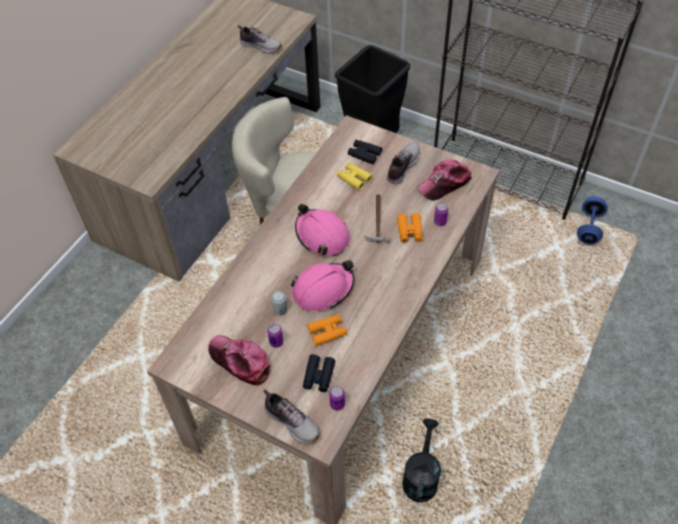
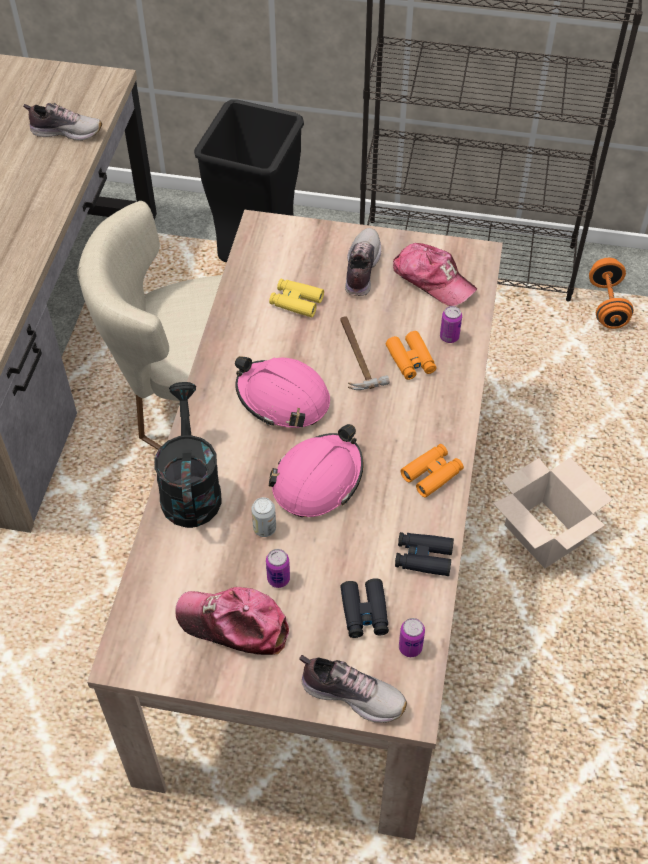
camera: 20 degrees left, 0 degrees up
orange binoculars [307,314,347,346] -> orange binoculars moved to [400,444,464,498]
black binoculars [348,140,382,164] -> black binoculars moved to [395,532,454,576]
black watering can [402,419,441,503] -> black watering can moved to [154,382,222,528]
cap [417,159,472,201] -> cap turned 90 degrees counterclockwise [393,243,477,306]
blue dumbbell [577,196,608,245] -> orange dumbbell [589,258,634,329]
none -> cardboard box [493,457,613,568]

